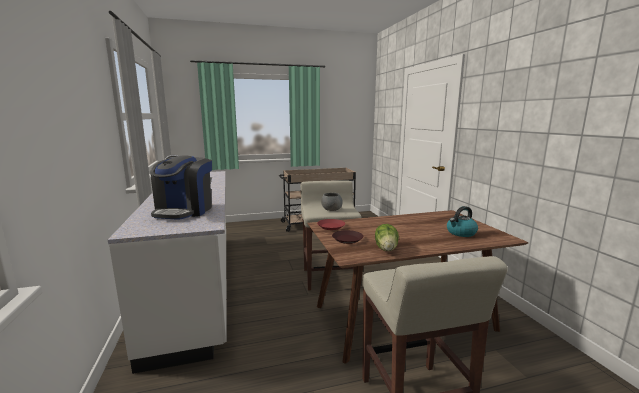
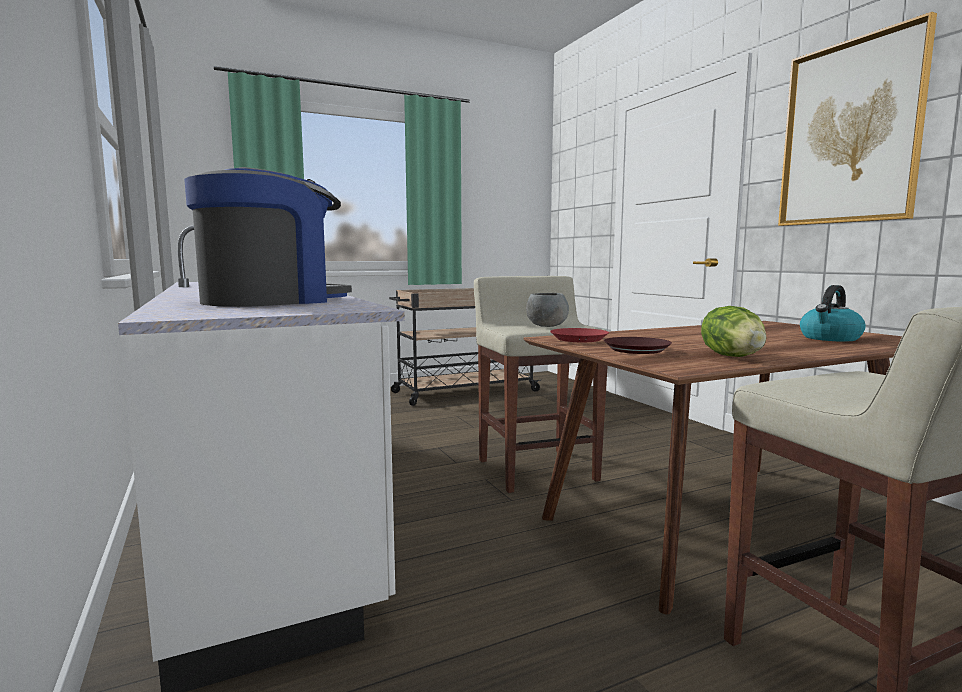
camera: 10 degrees left, 5 degrees down
coffee machine [150,155,212,220] -> coffee machine turned 135 degrees counterclockwise [184,167,352,307]
none -> picture [778,12,937,226]

